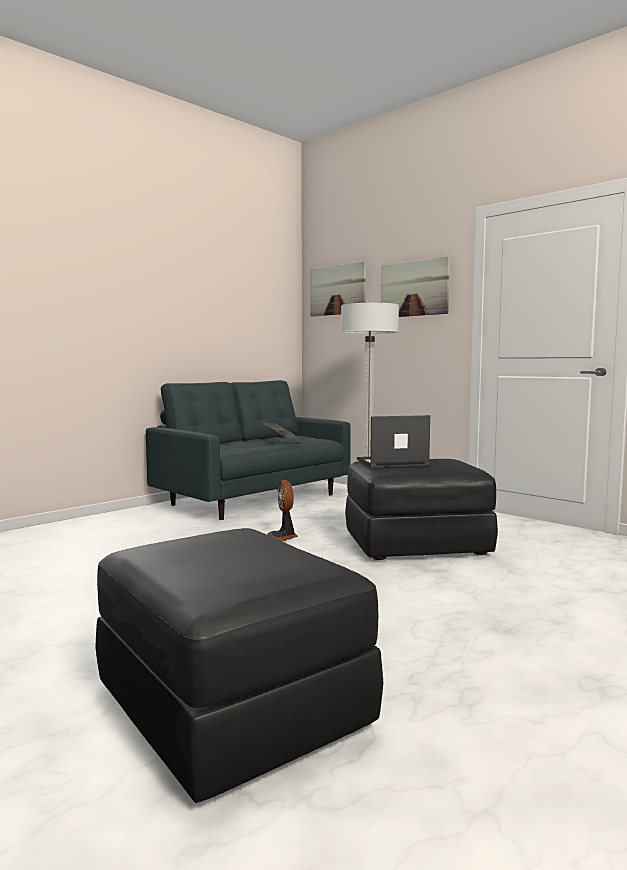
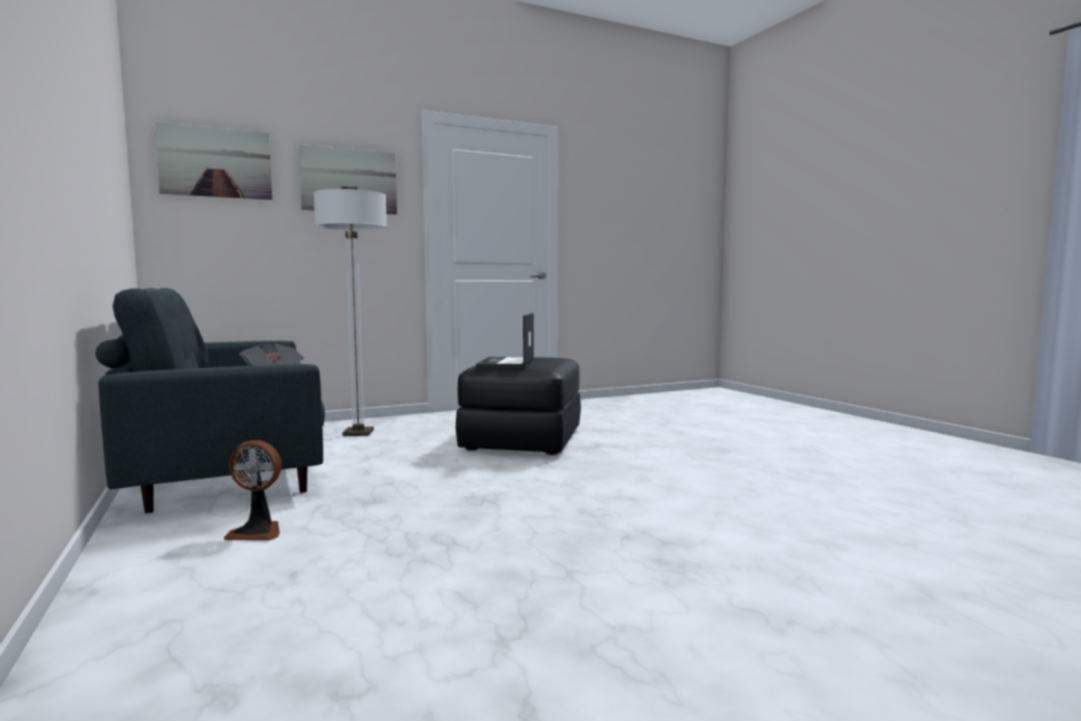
camera: 70 degrees left, 0 degrees up
black ottoman [95,528,383,803] -> none
fan [267,480,298,541] -> fan moved to [224,440,282,541]

